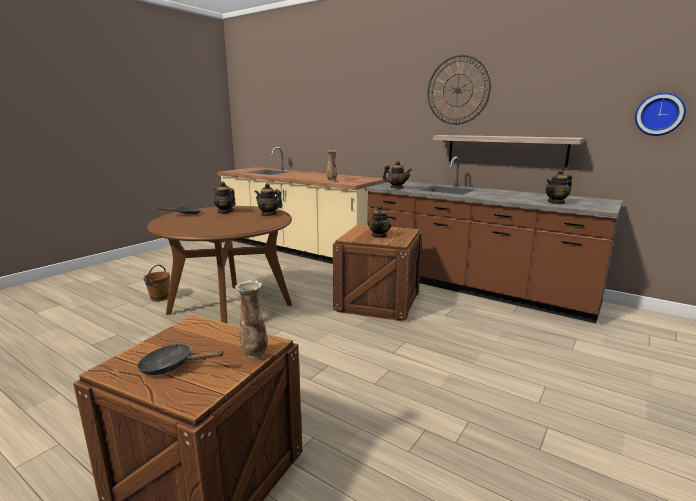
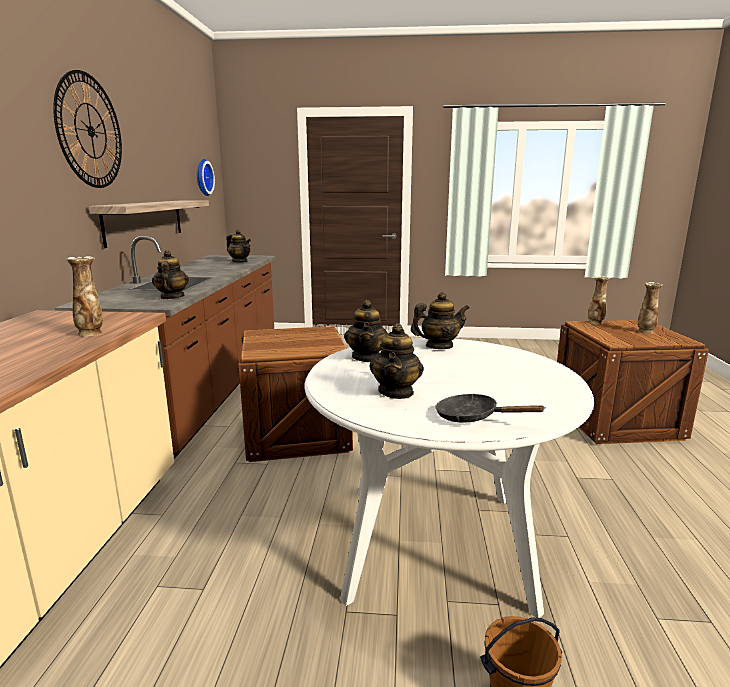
camera: 120 degrees left, 0 degrees up
black frying pan [137,344,225,375] -> vase [638,282,663,334]
brown dining table [147,206,292,324] -> white dining table [305,338,594,618]
teapot [368,205,391,238] -> teapot moved to [411,292,469,349]

